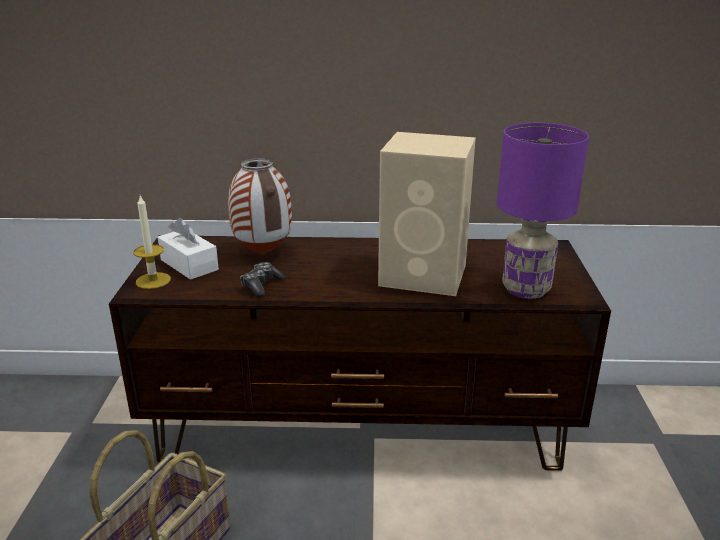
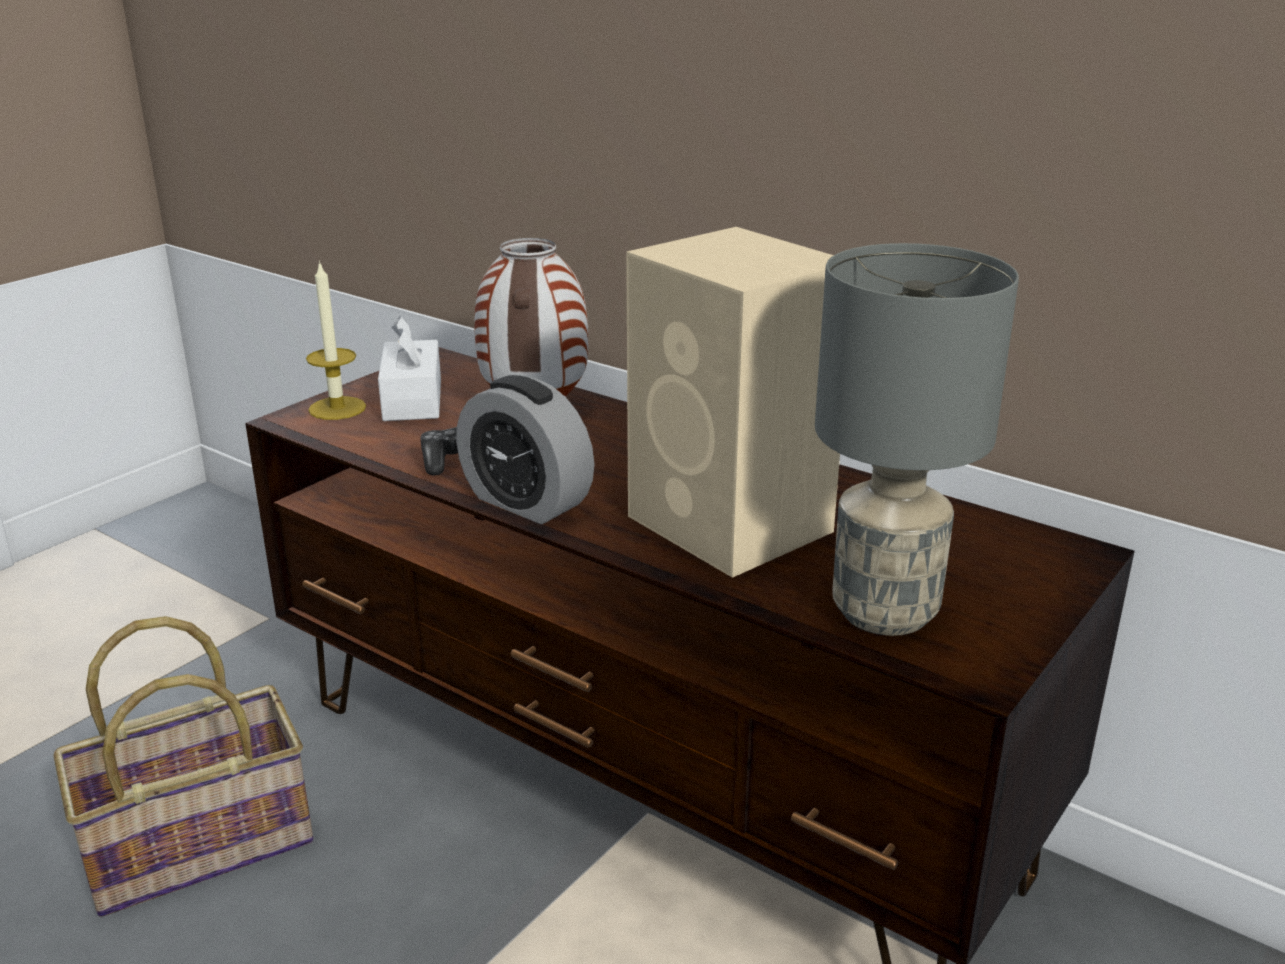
camera: 35 degrees right, 0 degrees up
purple table lamp [497,123,589,299] -> grey table lamp [815,243,1019,636]
none -> alarm clock [456,375,594,524]

